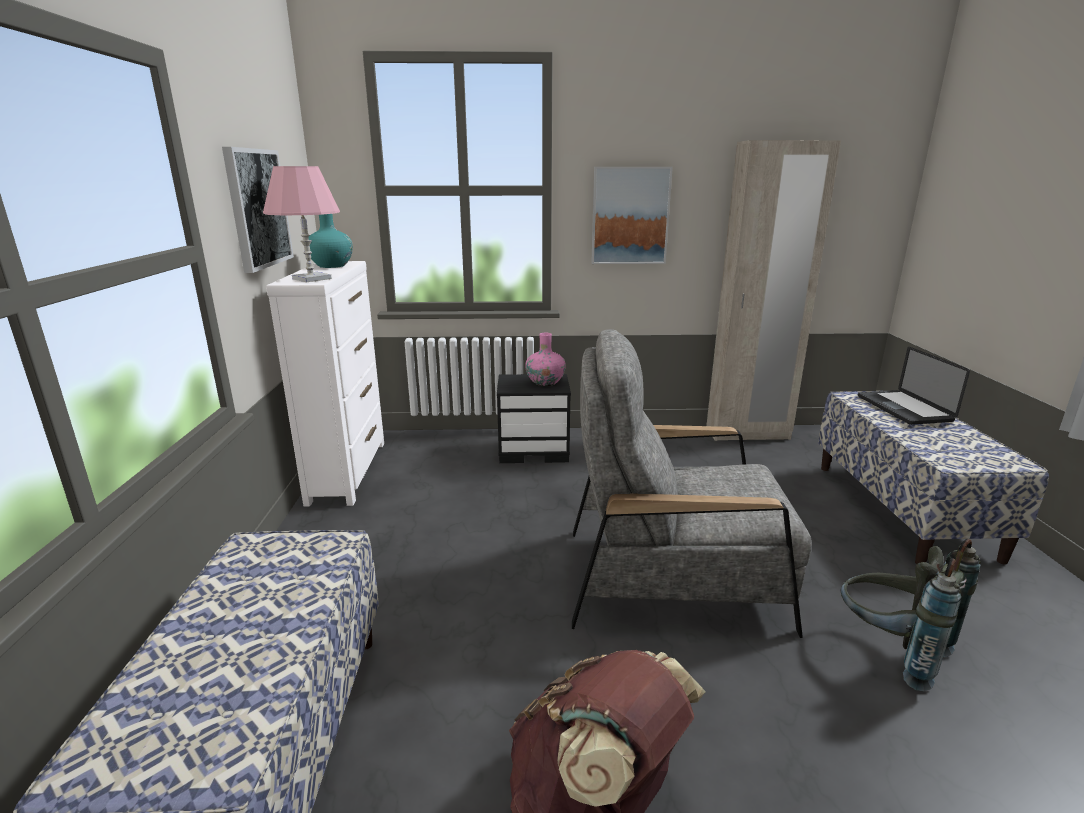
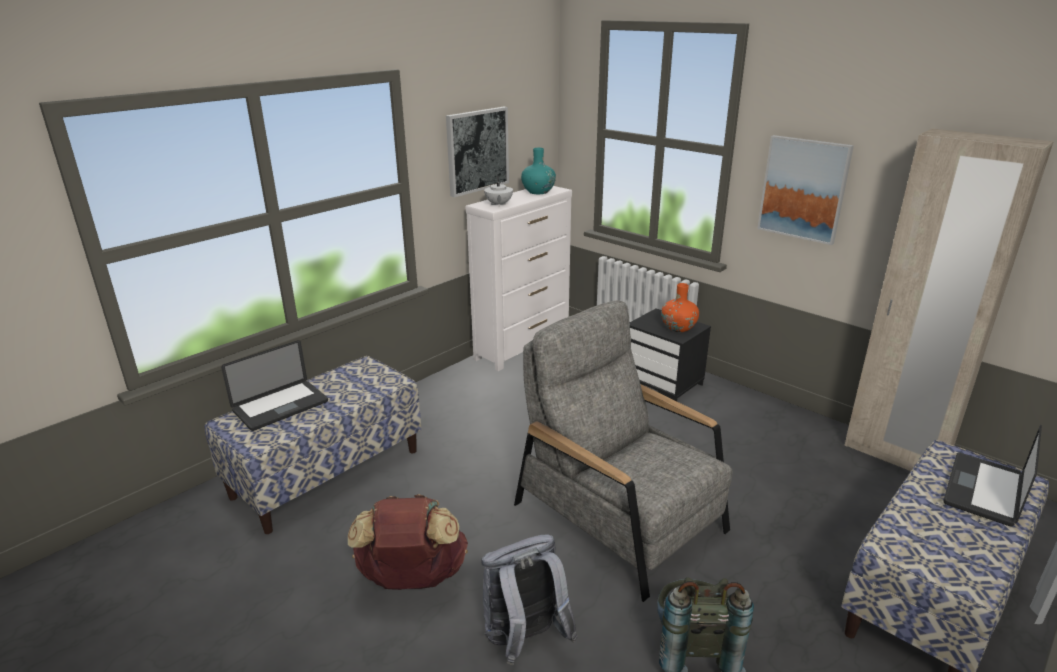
camera: 45 degrees right, 5 degrees up
pink table lamp [263,166,340,282] -> white teapot [484,176,513,207]
pink vase [525,333,566,386] -> orange vase [661,283,699,332]
none -> laptop [221,340,328,431]
none -> grey backpack [481,535,578,665]

